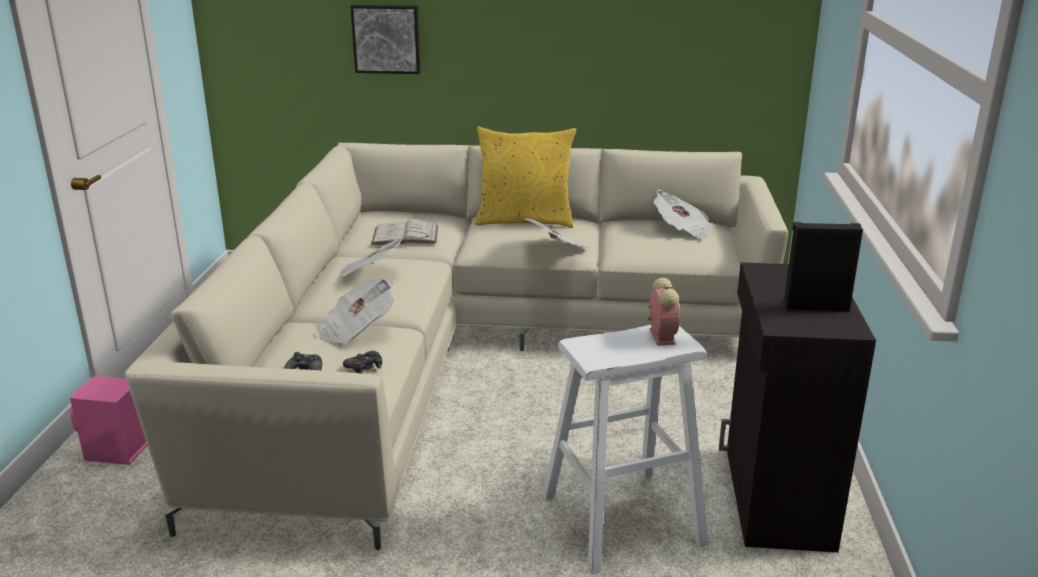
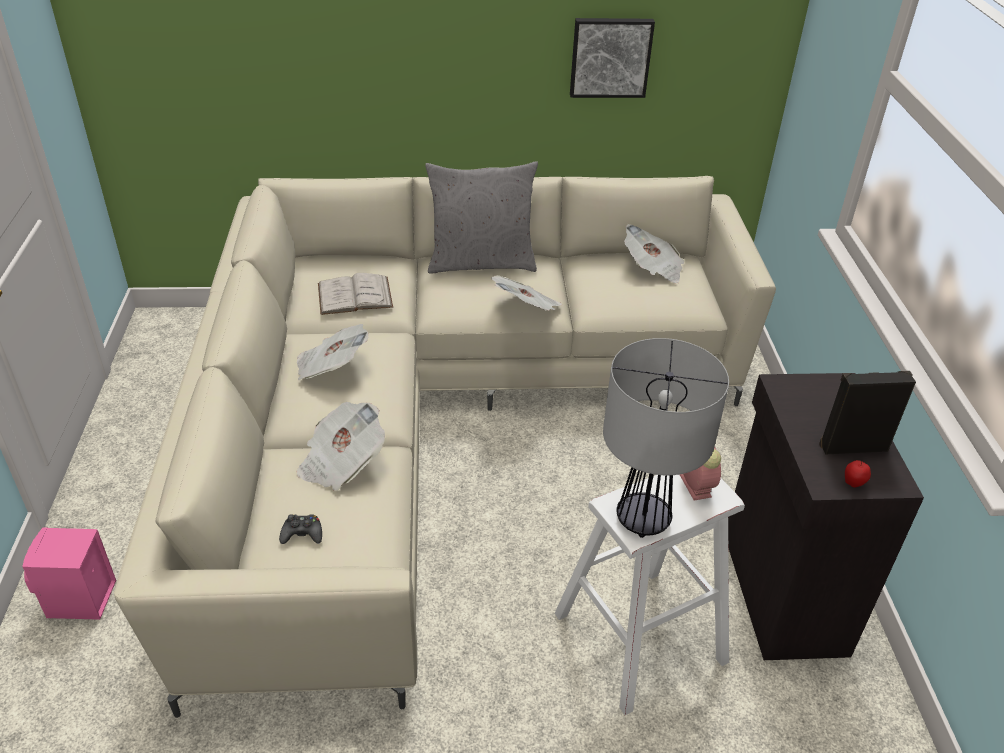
camera: 10 degrees left, 15 degrees up
black game controller [343,350,382,374] -> none
picture [351,5,421,74] -> picture moved to [570,18,655,98]
yellow pillow [475,127,576,228] -> grey pillow [425,161,538,274]
none -> table lamp [603,338,729,538]
none -> apple [845,460,871,487]

